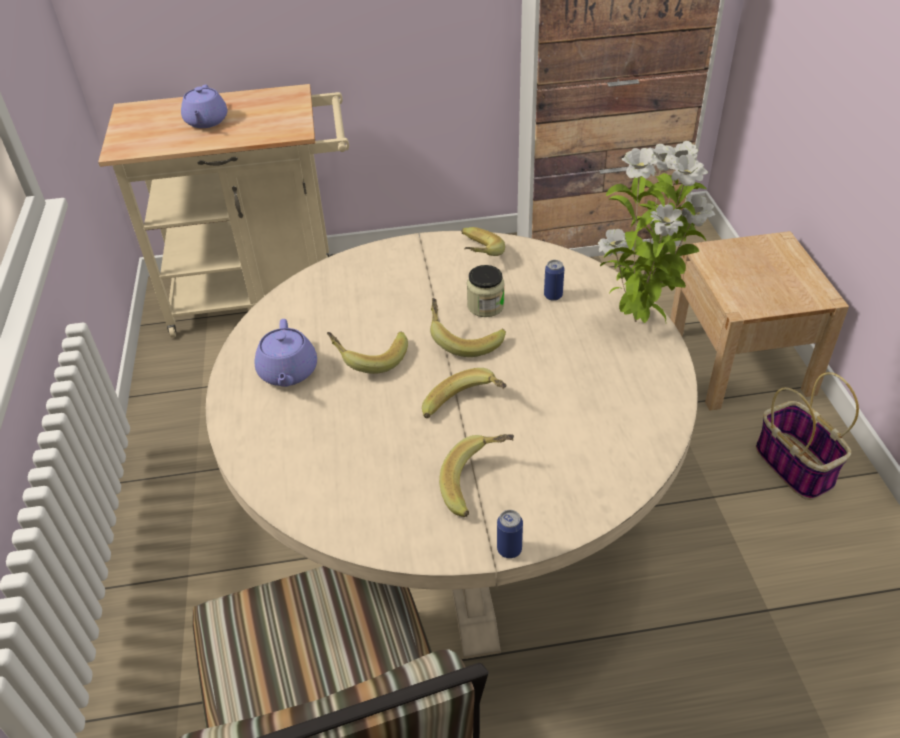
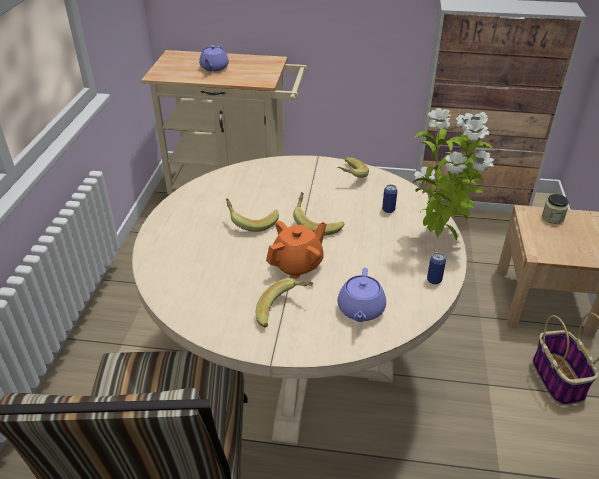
camera: 15 degrees right, 5 degrees down
purple teapot [254,319,317,387] -> purple teapot moved to [338,268,386,322]
banana [422,368,507,418] -> orange teapot [266,221,327,279]
jar [467,265,505,317] -> jar moved to [542,194,569,224]
can [497,510,523,558] -> can moved to [427,252,446,284]

